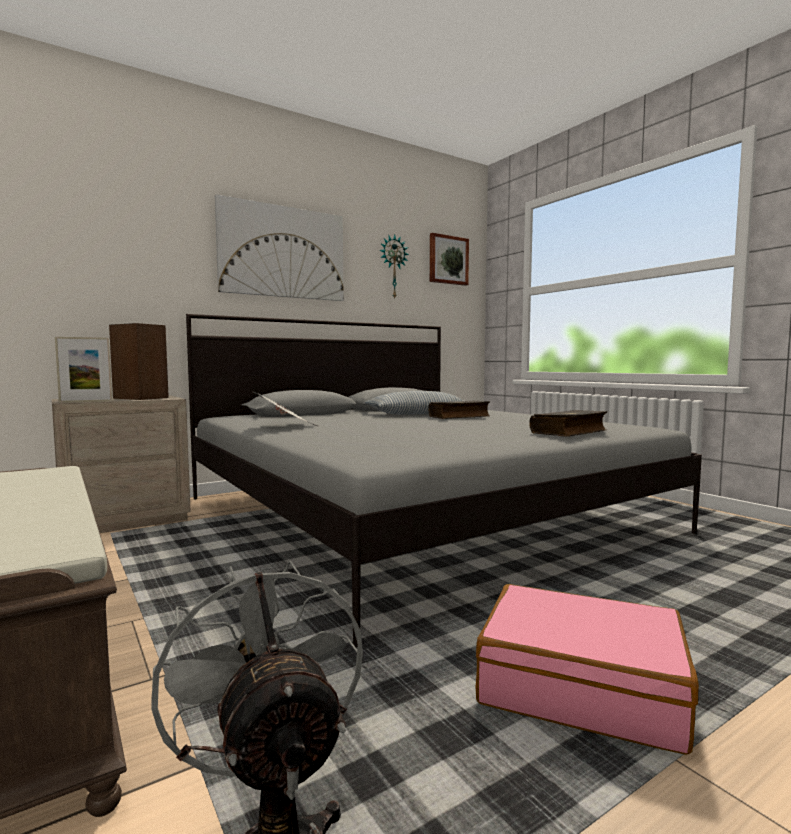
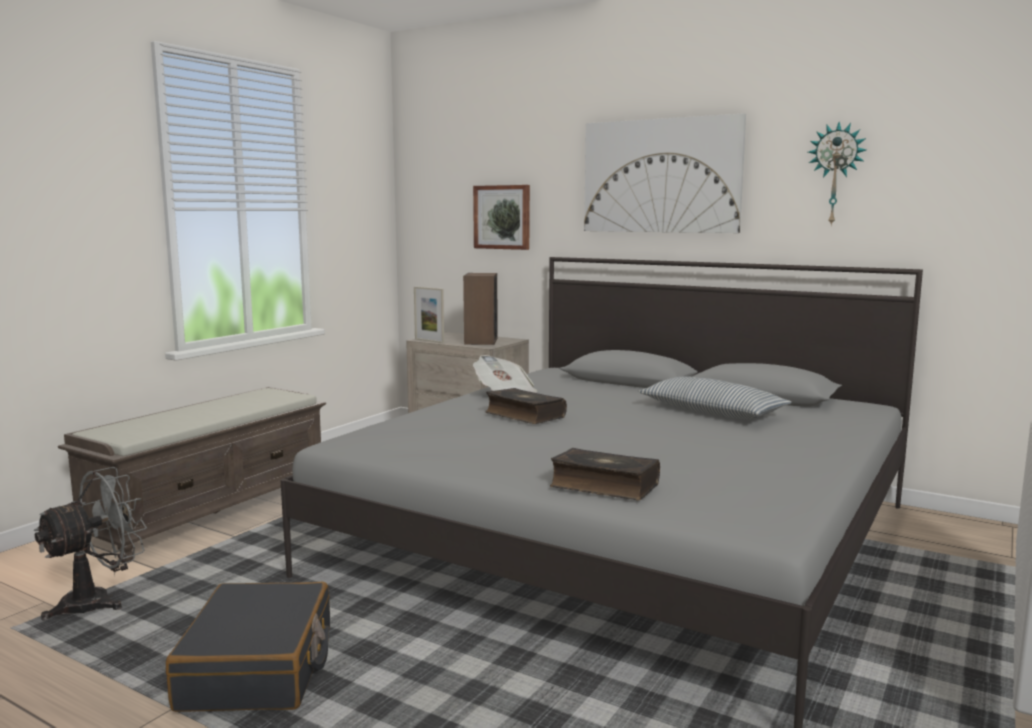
camera: 65 degrees right, 5 degrees up
book [429,400,490,419] -> book moved to [485,388,567,424]
picture [430,233,469,286] -> picture moved to [473,185,530,250]
pink suitcase [476,584,699,755] -> black suitcase [166,582,330,712]

